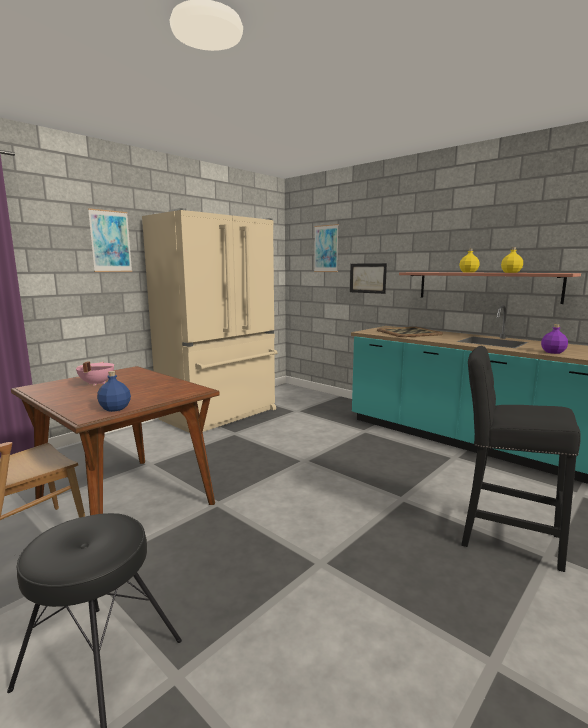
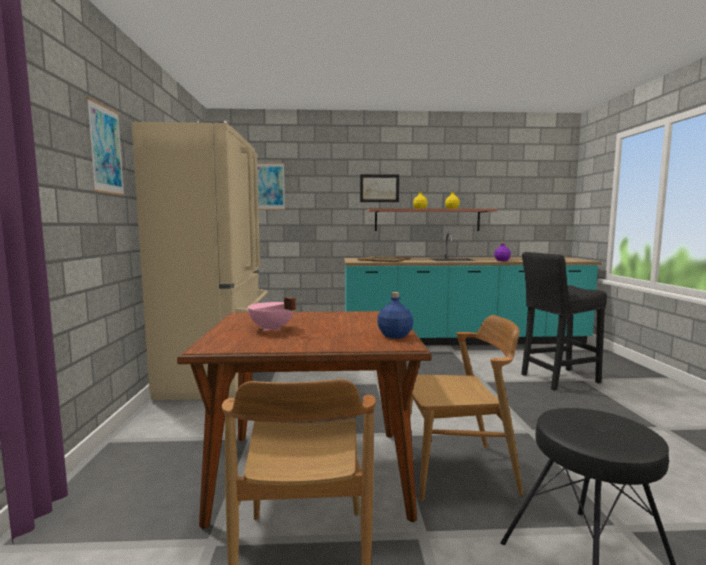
camera: 45 degrees left, 5 degrees down
picture [350,263,387,294] -> picture moved to [360,174,399,202]
none -> brown chair [409,315,523,501]

